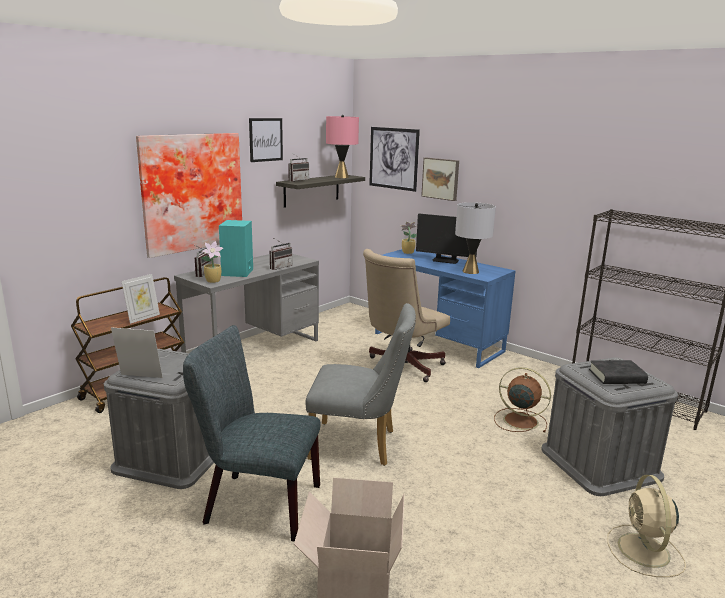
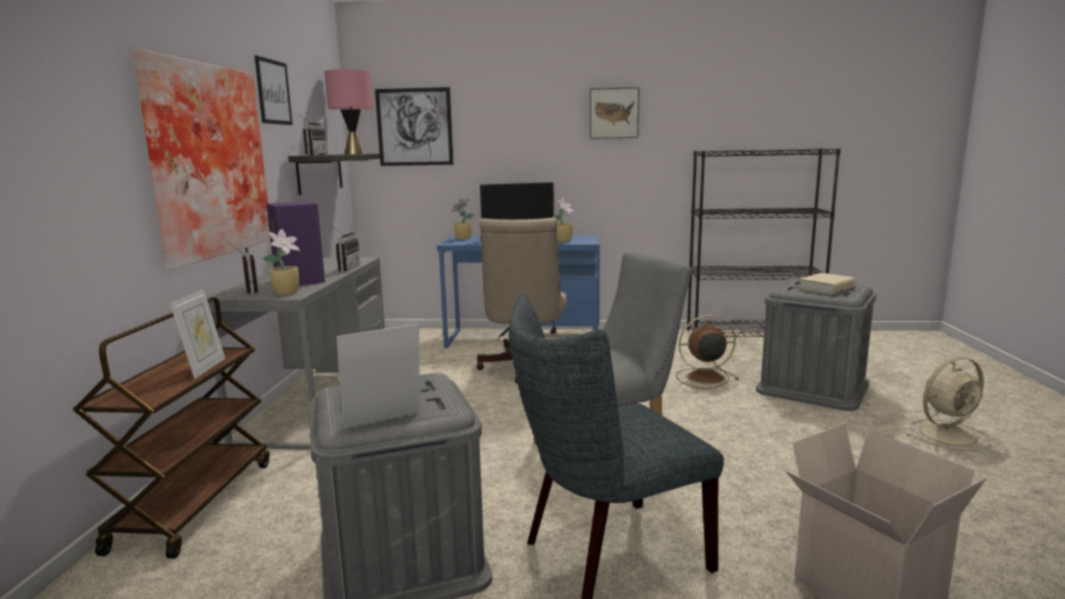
camera: 35 degrees left, 5 degrees down
turquoise speaker [219,220,253,277] -> purple speaker [266,201,325,286]
picture [421,157,459,201] -> picture moved to [590,87,639,139]
grey table lamp [455,202,496,274] -> potted plant [552,198,575,242]
black book [589,360,648,384] -> beige book [799,273,856,295]
beige fan [607,475,686,577] -> beige fan turned 75 degrees counterclockwise [906,357,992,451]

